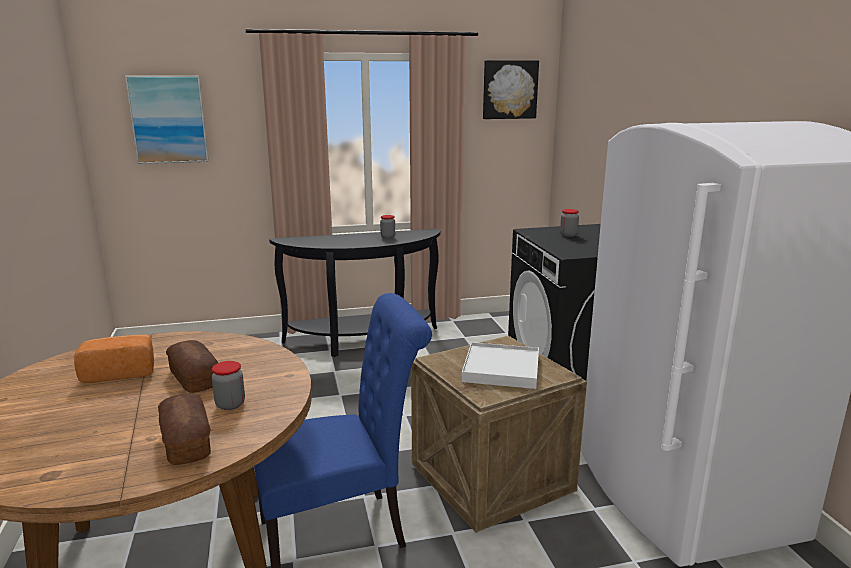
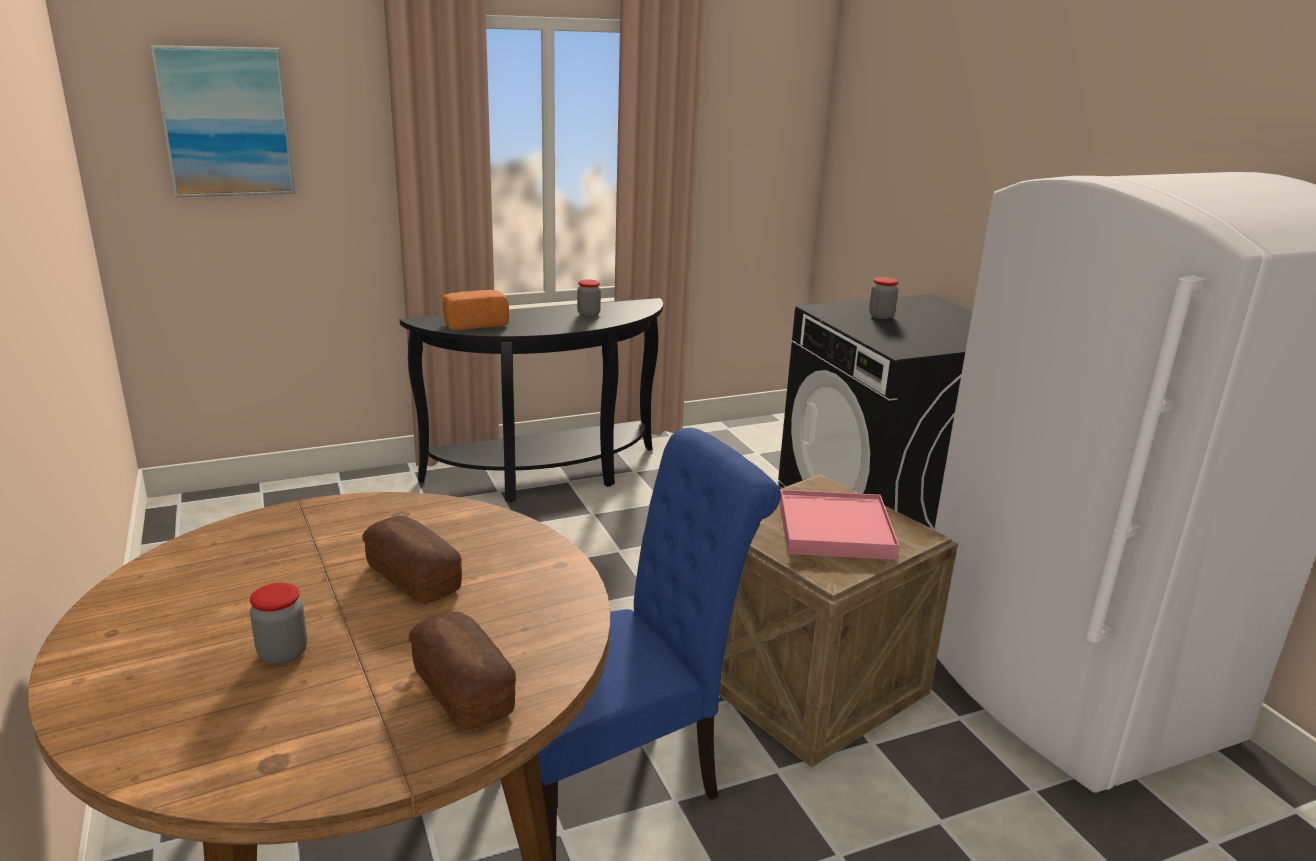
camera: 10 degrees left, 5 degrees up
bread [74,334,154,383] -> bread moved to [443,290,509,330]
jar [212,361,245,410] -> jar moved to [250,583,307,664]
white tray [462,342,539,389] -> pink tray [780,490,899,560]
picture [483,60,539,119] -> none

